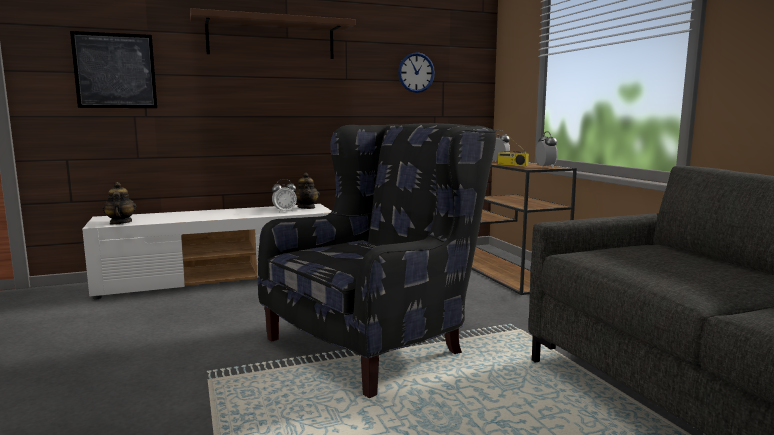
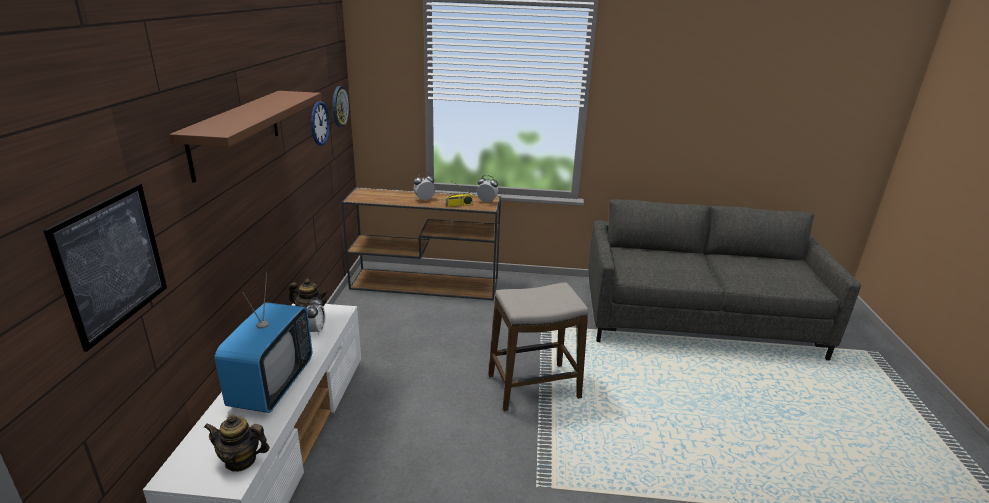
camera: 65 degrees left, 15 degrees up
black armchair [258,123,496,398] -> stool [488,282,588,411]
none -> television [215,272,312,413]
none -> wall clock [332,86,349,127]

